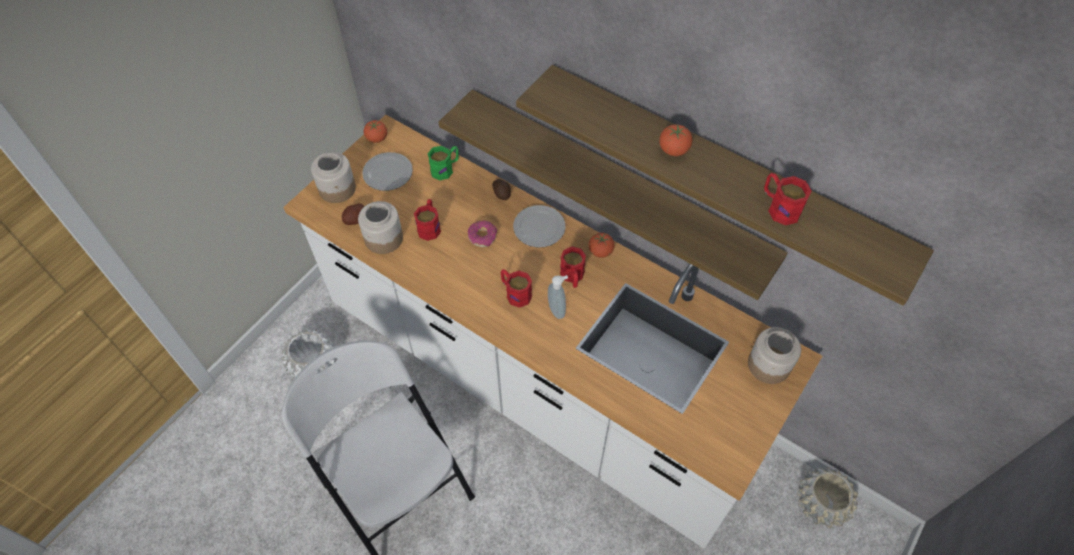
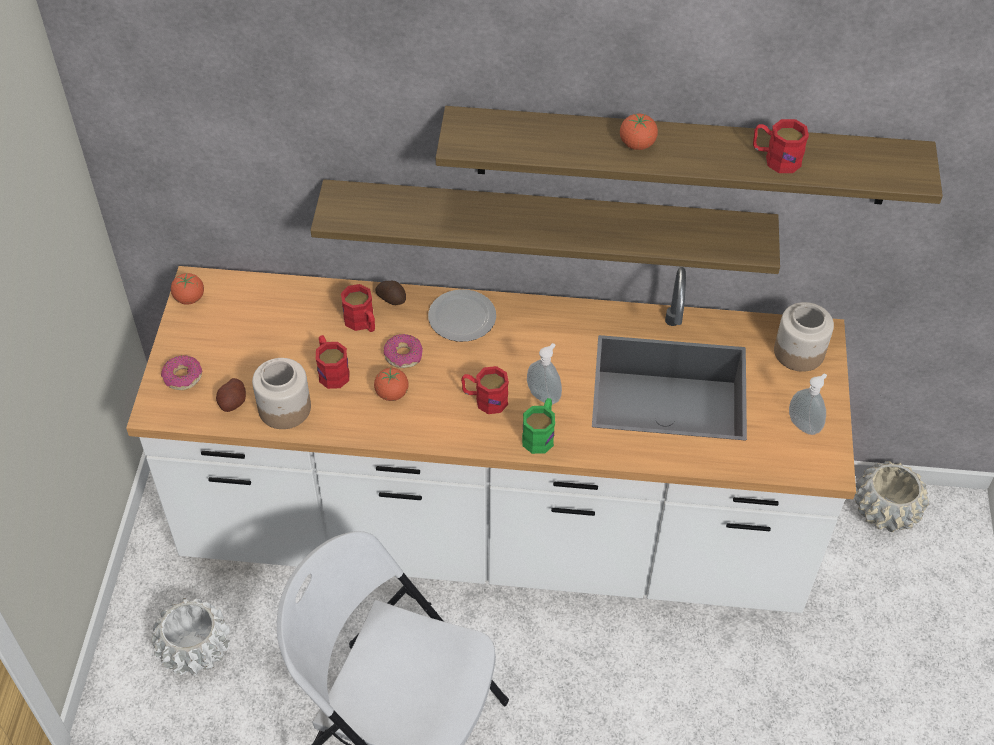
camera: 30 degrees left, 5 degrees down
jar [311,152,356,203] -> donut [161,355,202,390]
plate [362,152,413,191] -> none
green mug [428,146,459,180] -> green mug moved to [522,398,555,454]
red mug [560,247,586,288] -> red mug moved to [341,284,375,332]
tomato [589,233,614,258] -> tomato moved to [374,368,409,401]
none -> soap dispenser [789,373,827,435]

